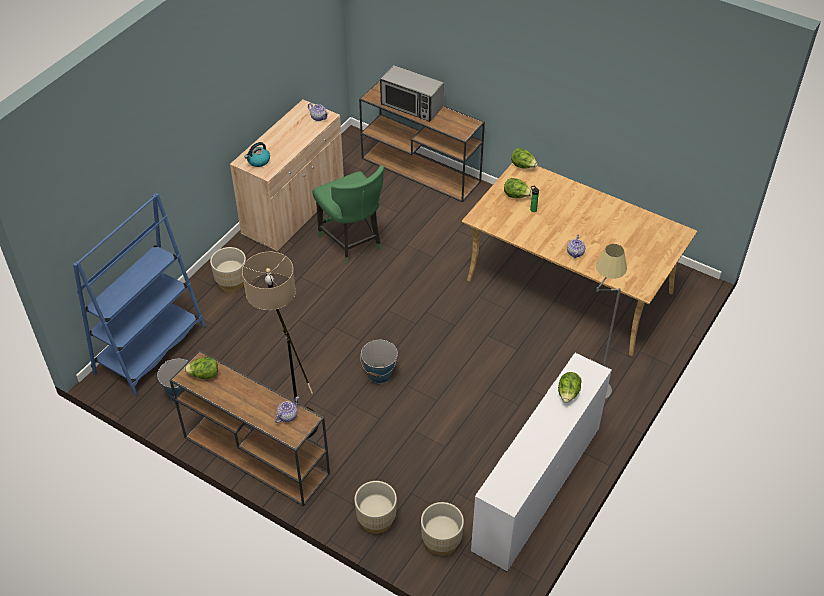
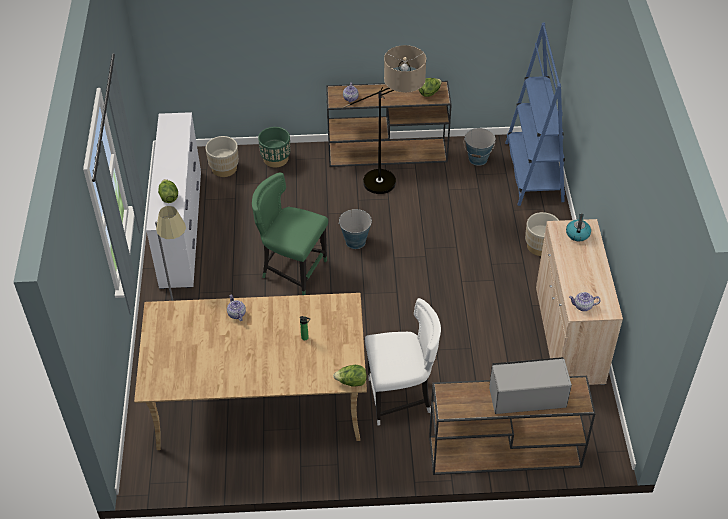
camera: 145 degrees right, 0 degrees up
green chair [313,165,384,264] -> green chair moved to [252,173,328,295]
beige planter [355,481,397,534] -> green planter [258,127,290,168]
lettuce [504,178,532,198] -> none
none -> white chair [365,298,441,425]

